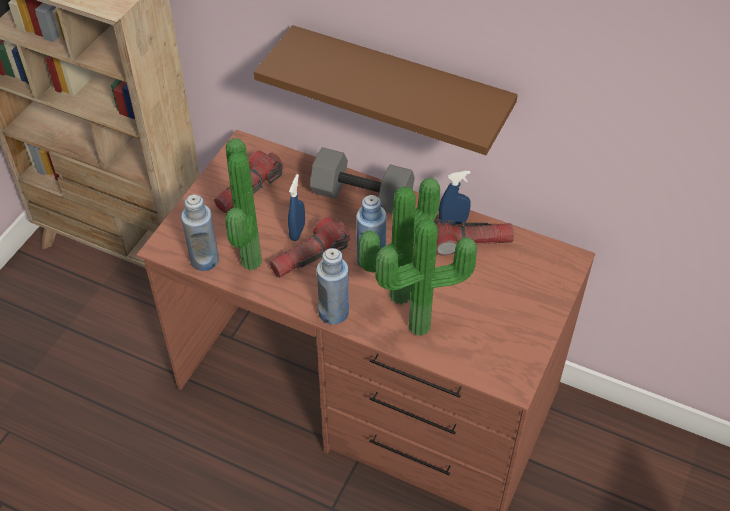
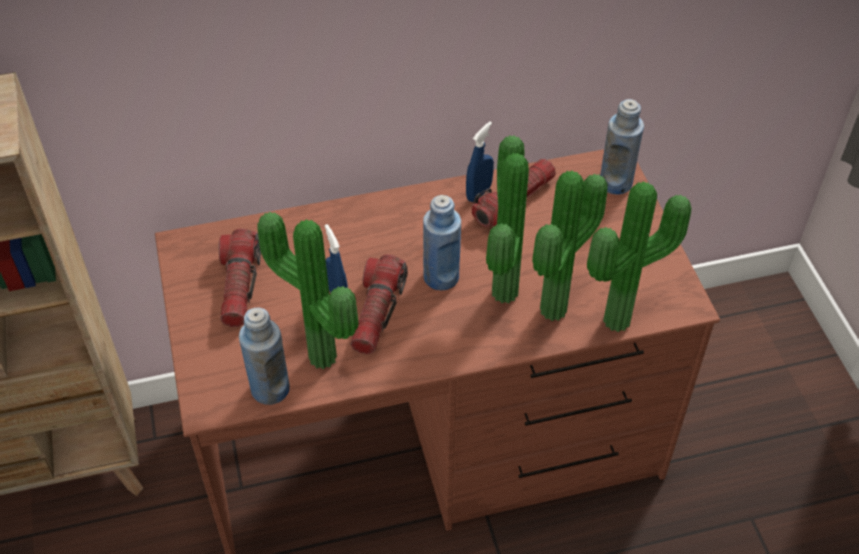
camera: 40 degrees left, 0 degrees up
brown shelf [254,25,518,155] -> none
grey dumbbell [310,147,415,214] -> none
blue bottle [317,248,349,324] -> blue bottle moved to [600,99,644,195]
none -> potted plant [587,182,691,332]

